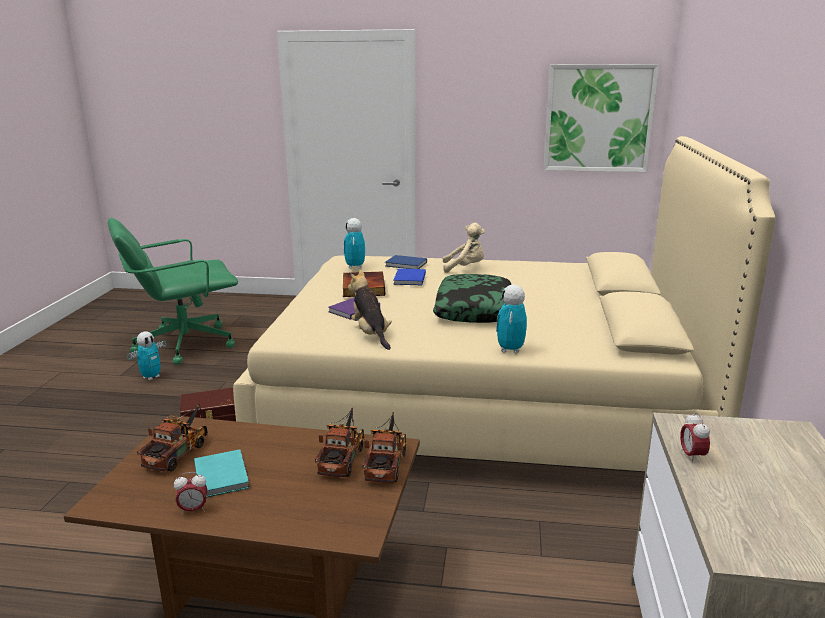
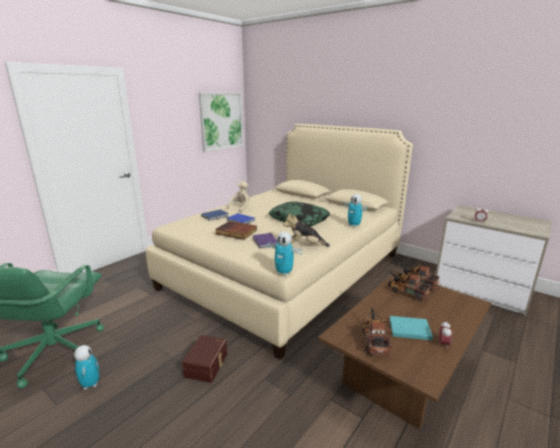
camera: 60 degrees left, 0 degrees up
toy truck [137,404,208,472] -> toy truck turned 45 degrees clockwise [362,306,392,356]
toy robot [344,218,365,269] -> toy robot moved to [267,232,302,276]

